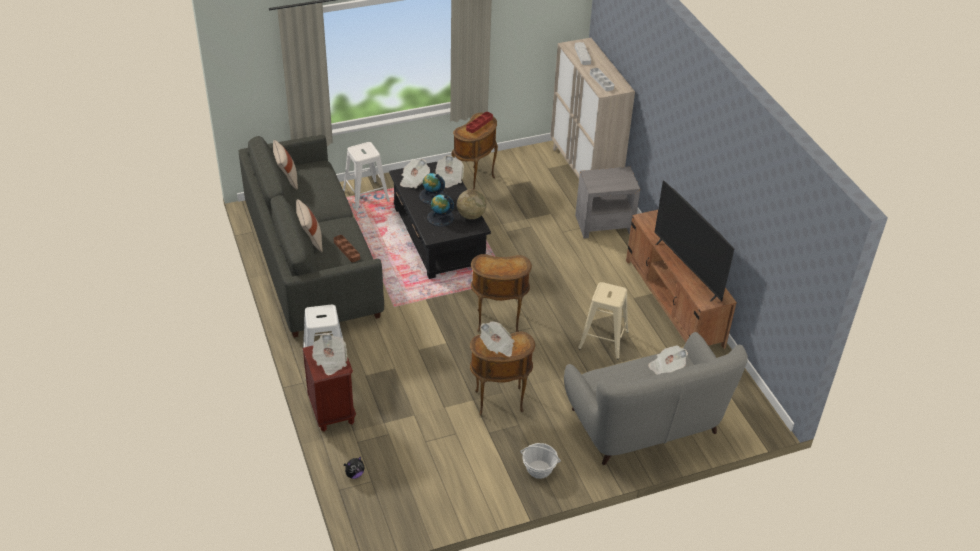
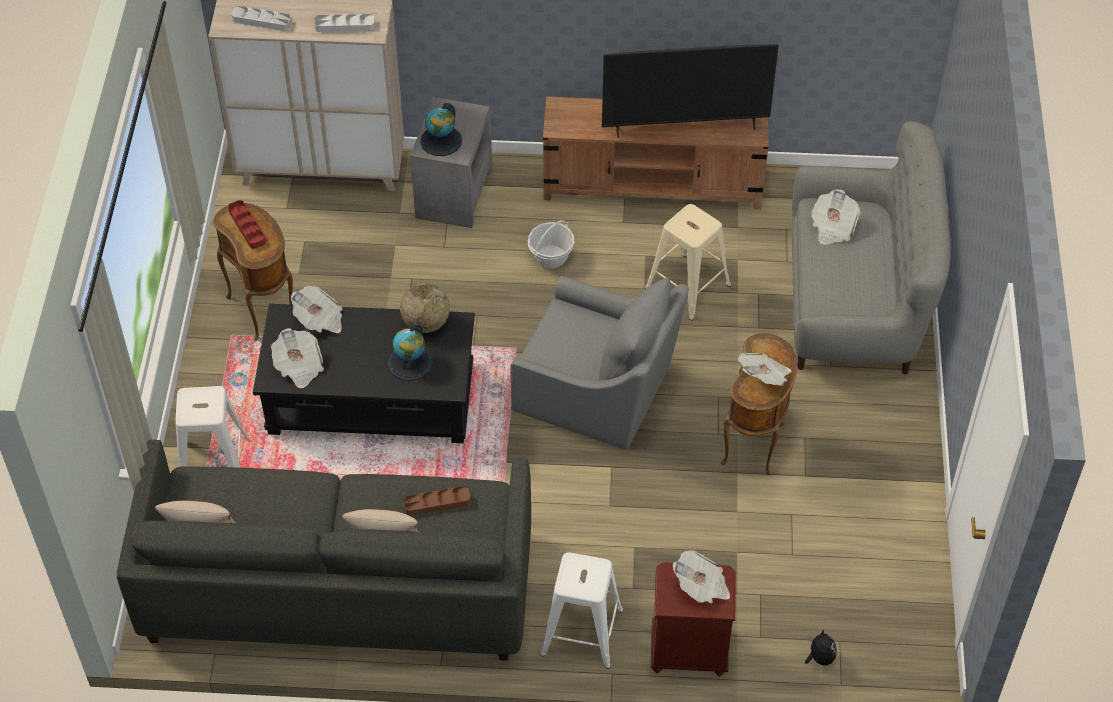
camera: 65 degrees left, 10 degrees up
globe [419,173,445,204] -> globe moved to [420,103,462,156]
brown side table [471,254,532,332] -> grey armchair [511,276,689,449]
basket [521,443,561,479] -> basket moved to [528,220,574,269]

